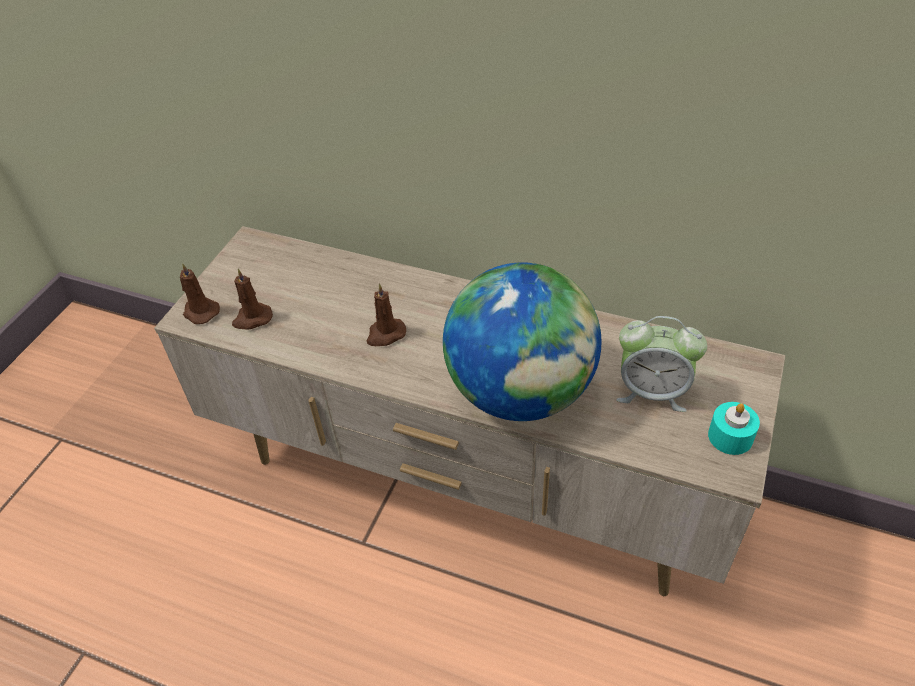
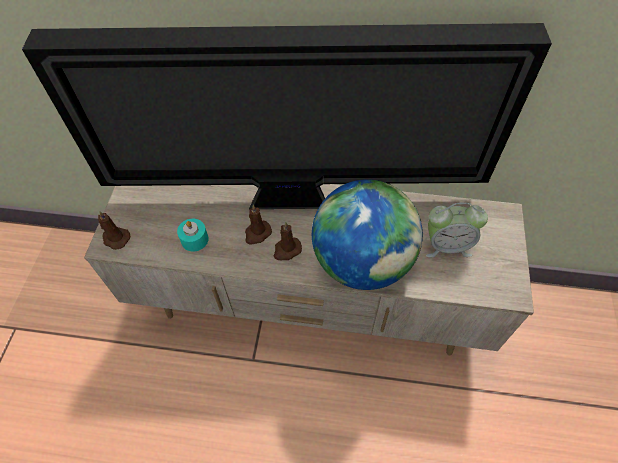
camera: 15 degrees left, 10 degrees up
brown candle [232,269,273,330] -> brown candle moved to [274,222,302,260]
turquoise candle [708,402,760,455] -> turquoise candle moved to [177,219,209,252]
none -> television [22,23,552,209]

